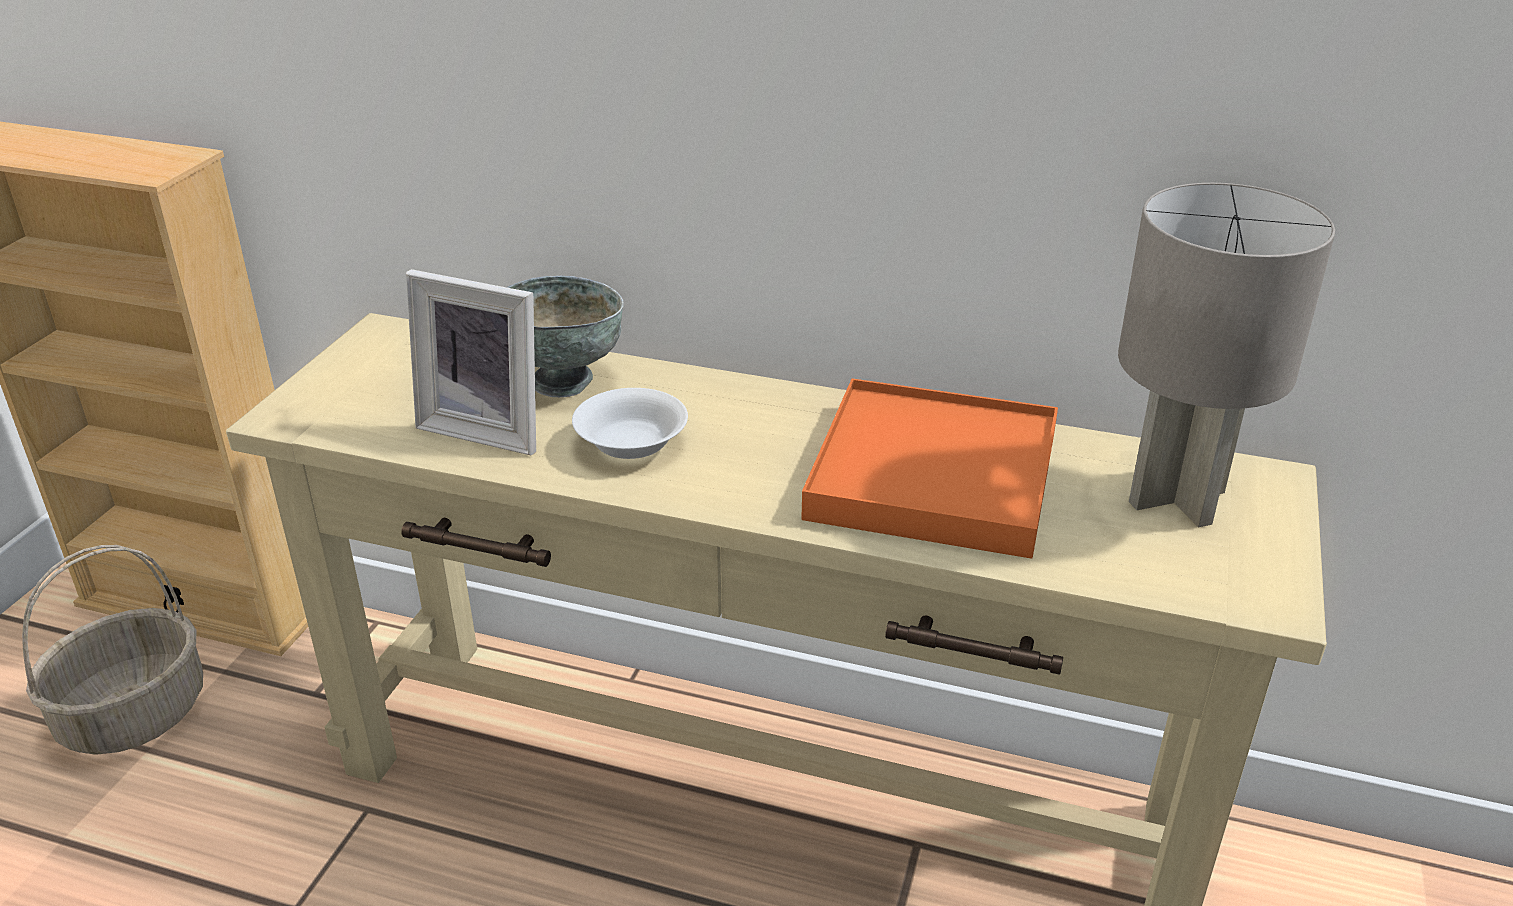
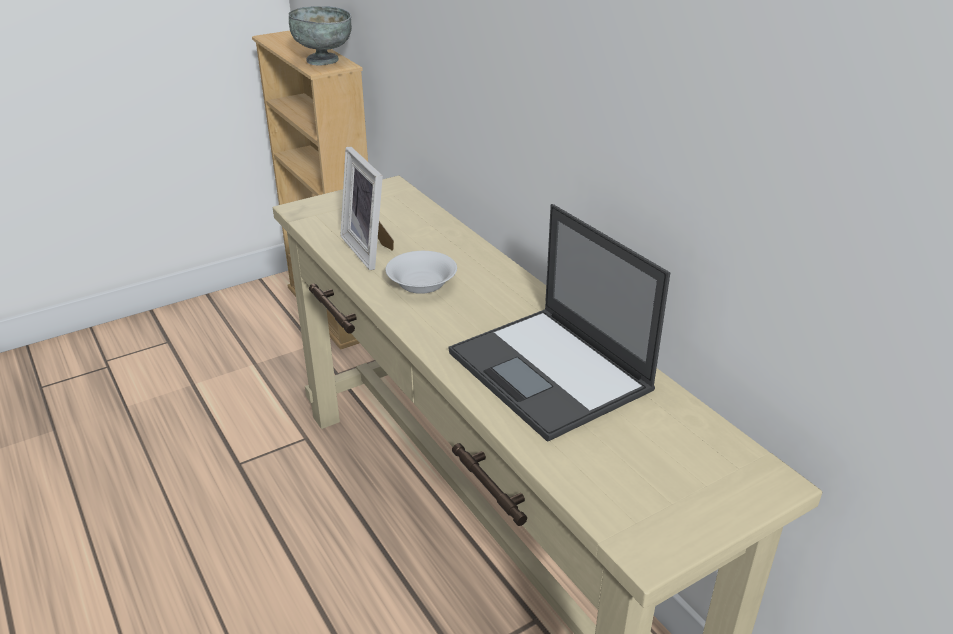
camera: 40 degrees right, 0 degrees up
basket [22,545,203,755] -> none
grey bowl [507,276,623,397] -> grey bowl moved to [289,6,352,66]
orange tray [801,378,1058,559] -> laptop [449,204,670,442]
grey table lamp [1118,183,1335,527] -> none

